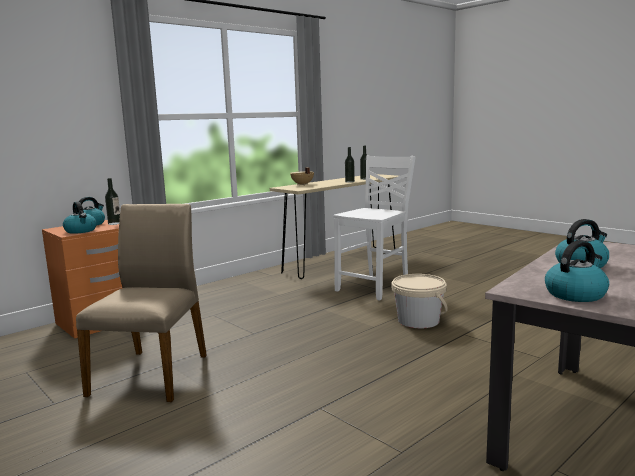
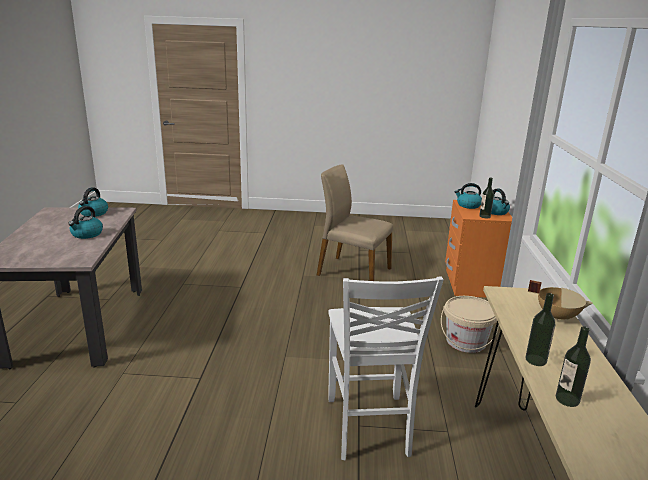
camera: 135 degrees right, 10 degrees up
beige chair [76,204,207,402] -> beige chair turned 150 degrees clockwise [317,165,393,281]
beige bucket [392,274,448,328] -> beige bucket moved to [441,296,499,353]

